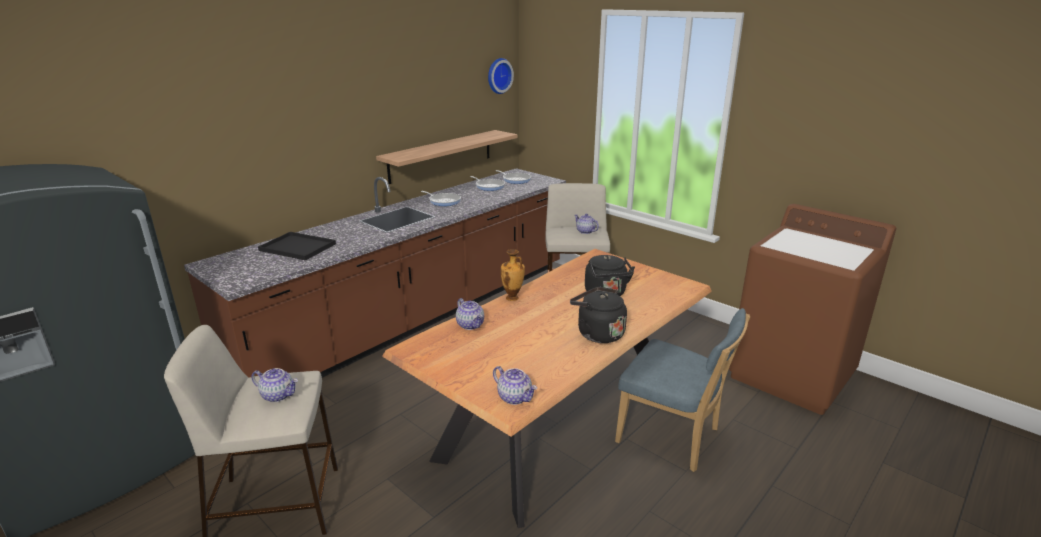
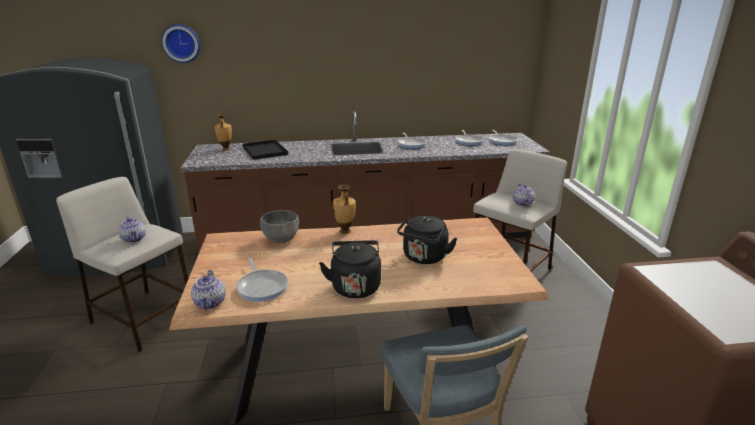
camera: 40 degrees right, 0 degrees up
shelf [376,130,518,184] -> none
teapot [456,298,484,330] -> grey bowl [260,210,299,243]
wall clock [488,58,514,94] -> wall clock moved to [161,24,200,63]
none -> vase [214,114,232,151]
none -> frying pan [236,258,288,302]

